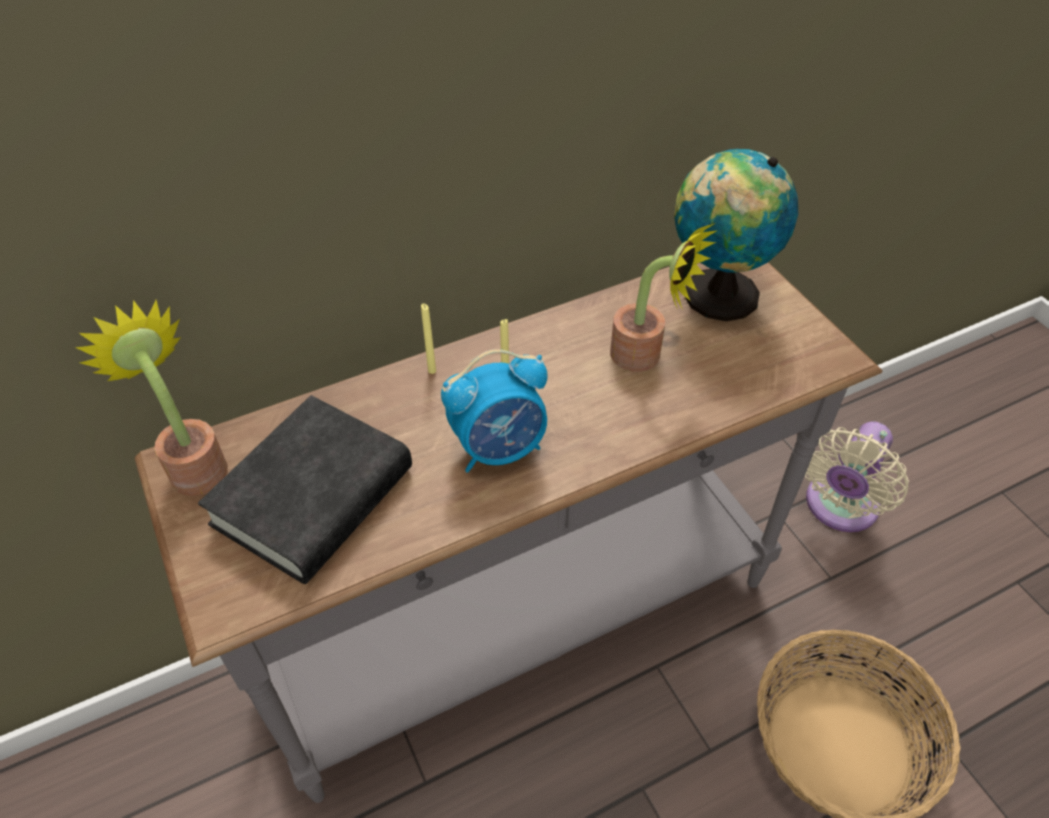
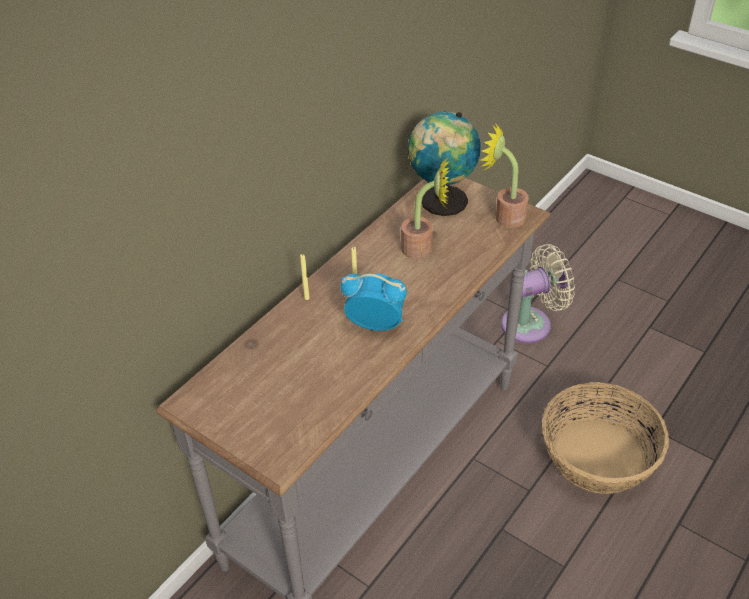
camera: 25 degrees left, 5 degrees down
potted plant [75,300,228,496] -> potted plant moved to [480,123,529,228]
black book [198,395,412,584] -> none
alarm clock [441,349,548,473] -> alarm clock turned 120 degrees counterclockwise [340,273,407,331]
beige fan [805,421,909,532] -> beige fan turned 120 degrees counterclockwise [501,244,575,343]

